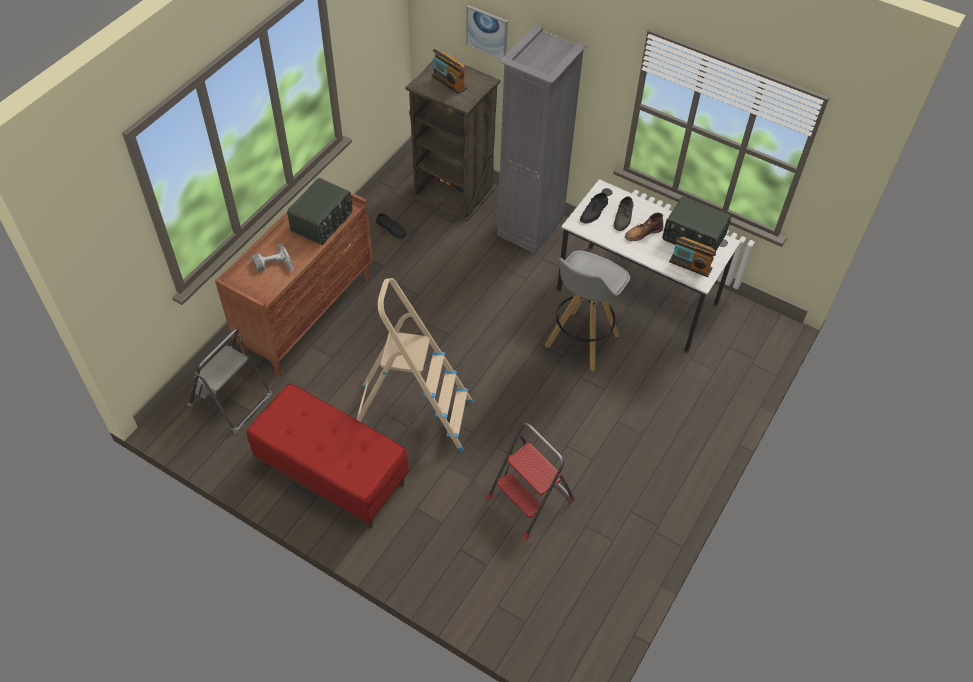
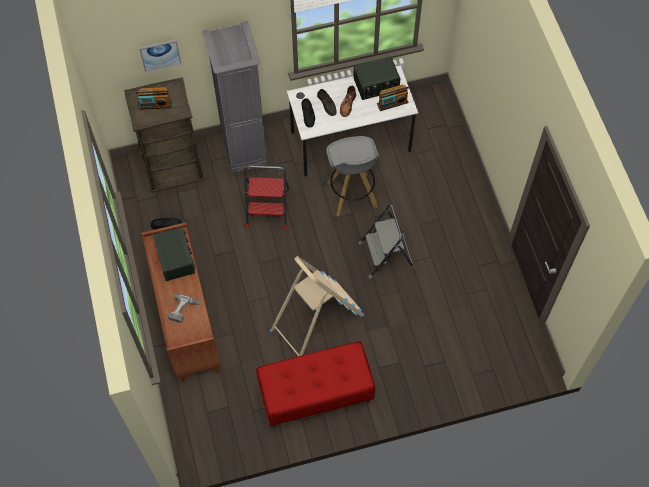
camera: 45 degrees left, 10 degrees up
grey step ladder [187,328,273,434] -> grey step ladder moved to [358,204,414,279]
red step ladder [485,422,575,540] -> red step ladder moved to [244,165,290,229]

